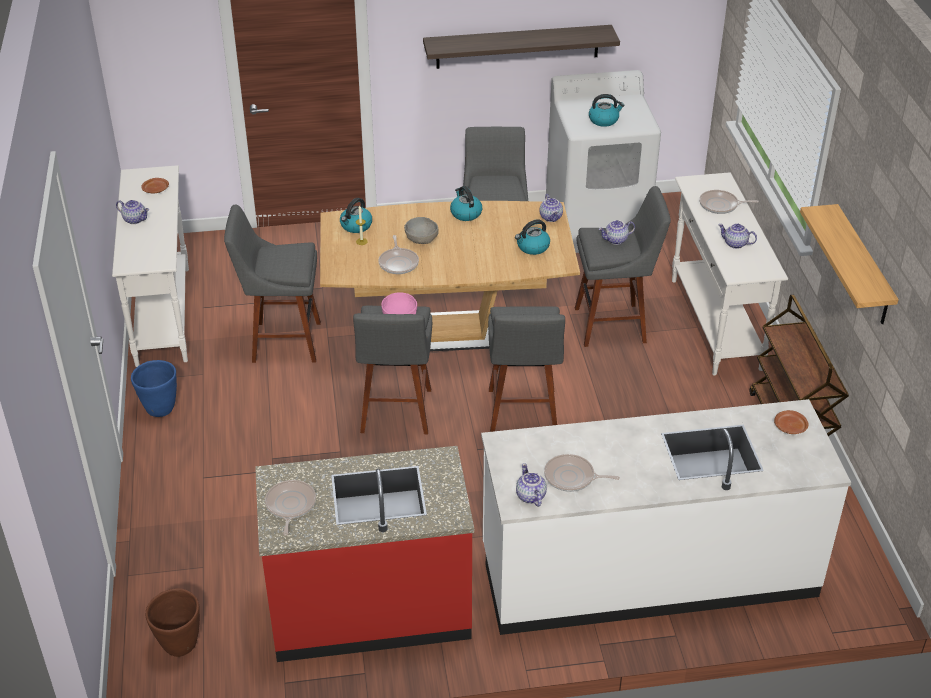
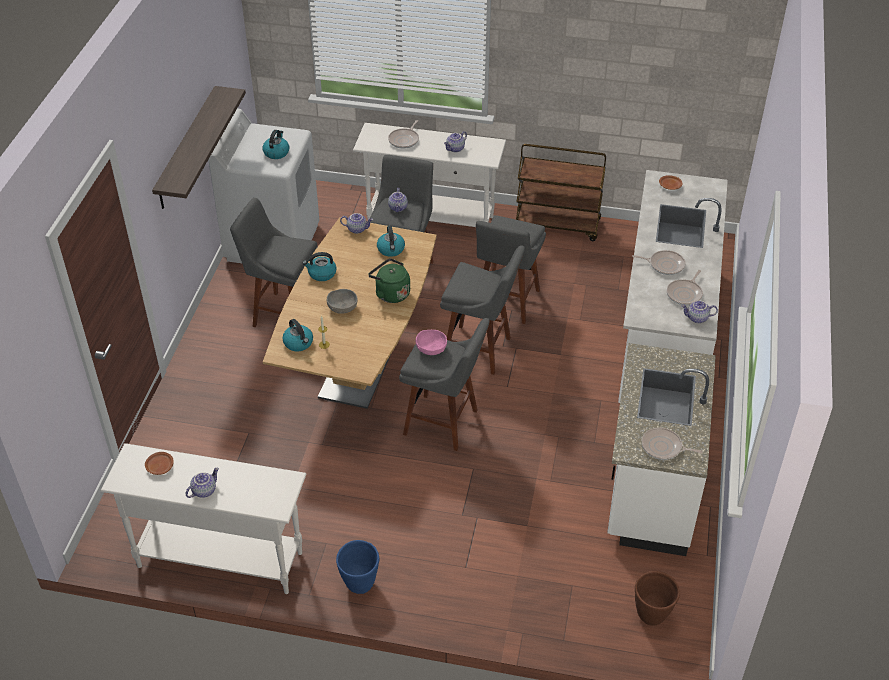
camera: 70 degrees left, 5 degrees up
grey stool [224,204,321,363] -> grey stool moved to [476,215,546,324]
red counter [255,446,474,662] -> white counter [607,343,716,556]
frying pan [379,235,419,274] -> frying pan moved to [632,250,686,275]
shelf [800,204,899,324] -> none
none -> green kettle [368,258,410,303]

